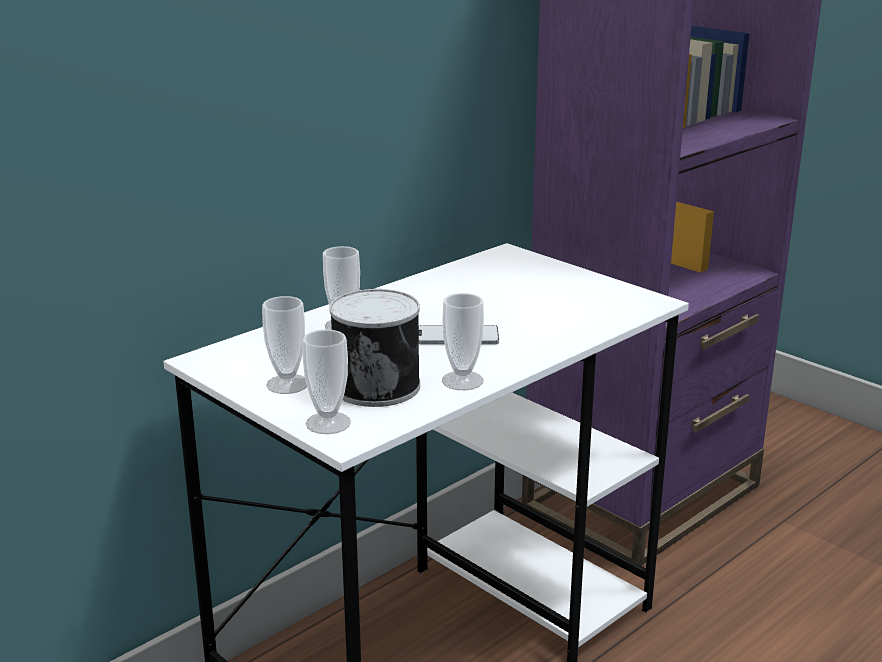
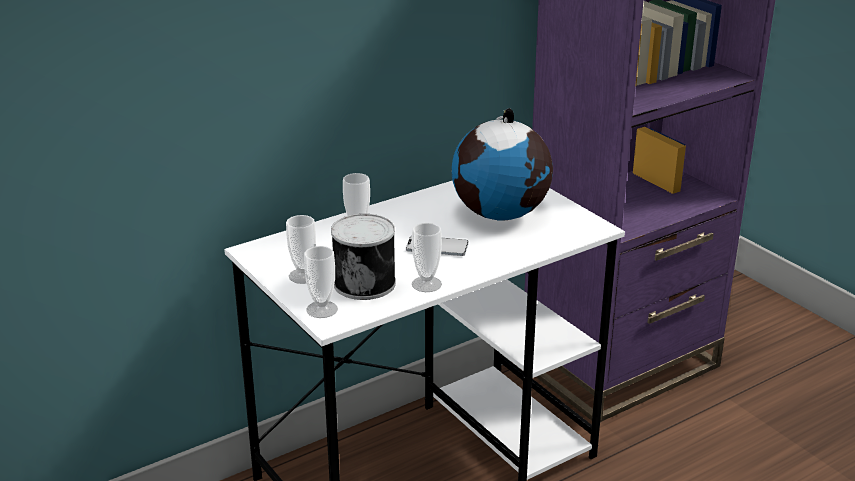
camera: 10 degrees right, 5 degrees up
none -> globe [452,108,553,221]

